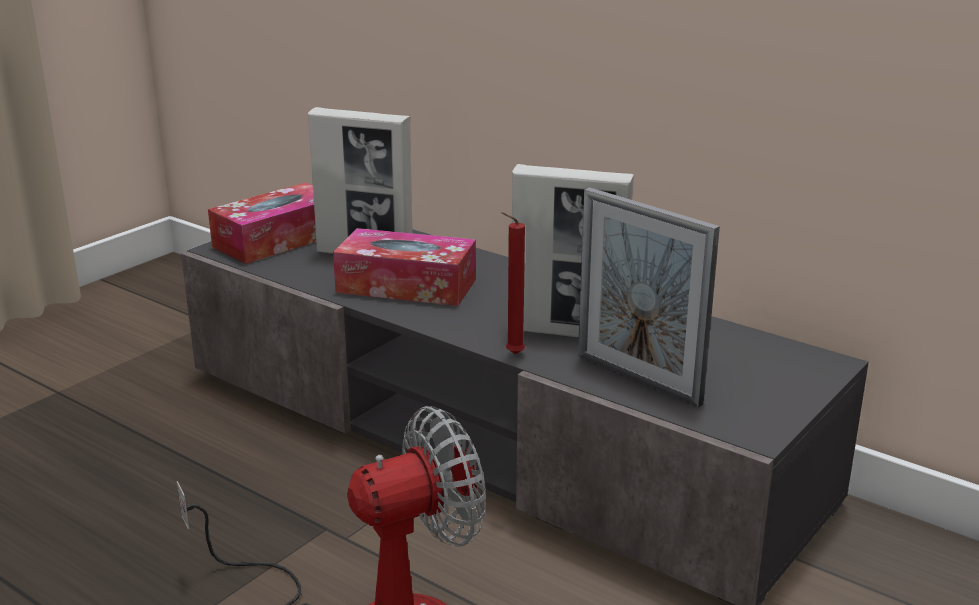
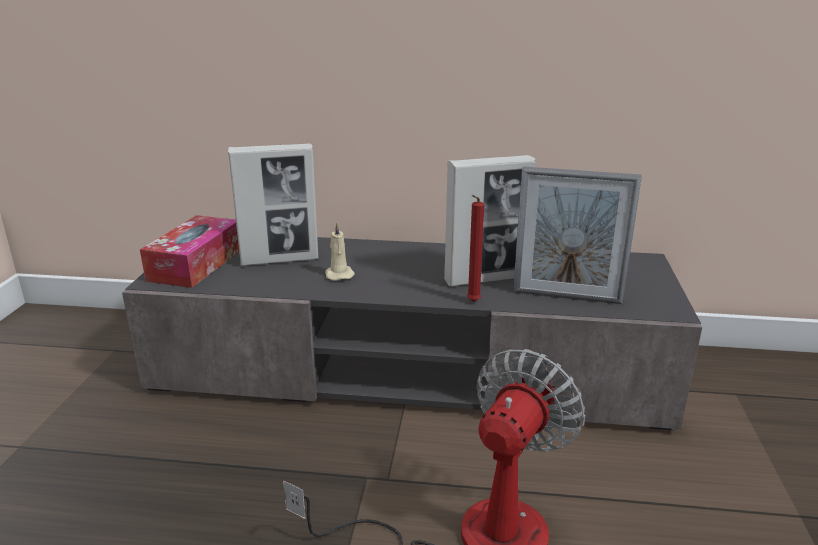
camera: 30 degrees left, 0 degrees up
tissue box [333,228,476,306] -> beige candle [325,223,355,281]

